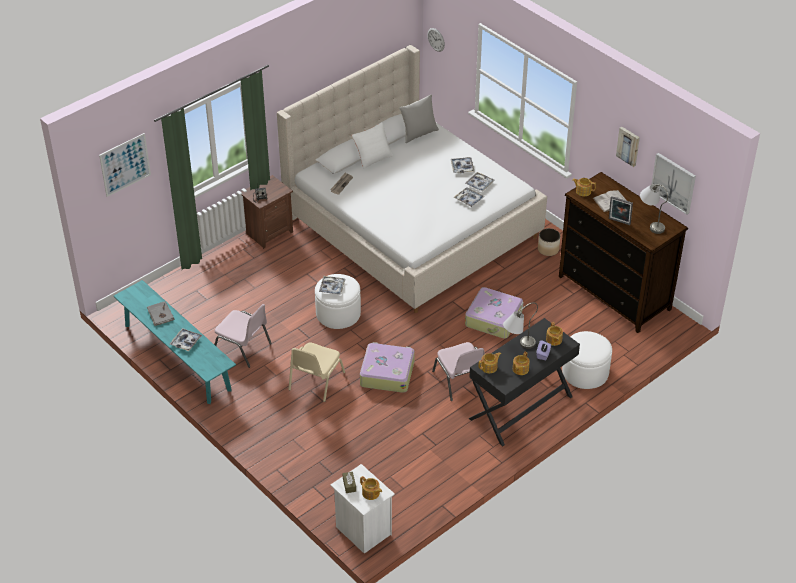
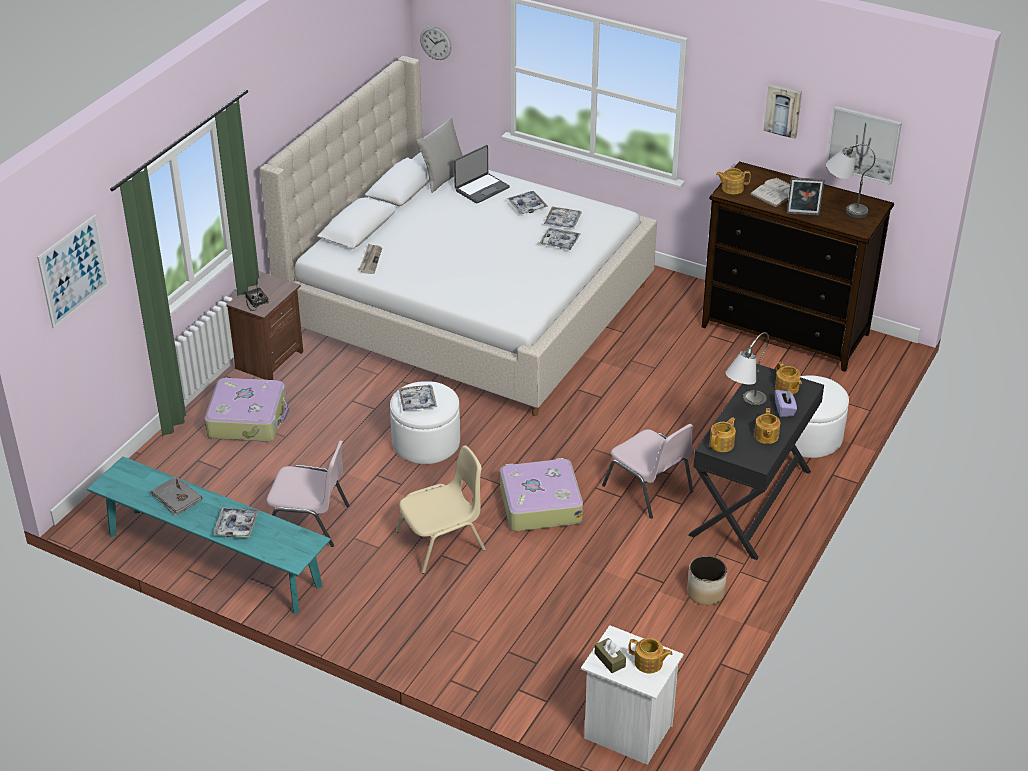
camera: 20 degrees left, 5 degrees down
beige chair [288,342,345,402] -> beige chair turned 120 degrees counterclockwise [395,446,485,573]
white pillow [352,122,394,168] -> none
suitcase [465,287,523,339] -> suitcase moved to [205,378,290,442]
planter [538,228,560,256] -> planter moved to [687,556,727,605]
none -> laptop [454,145,510,204]

